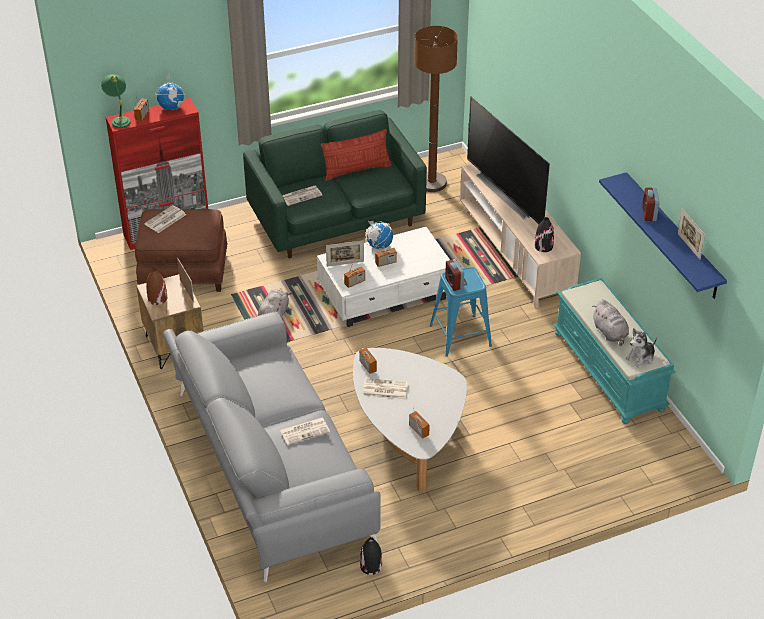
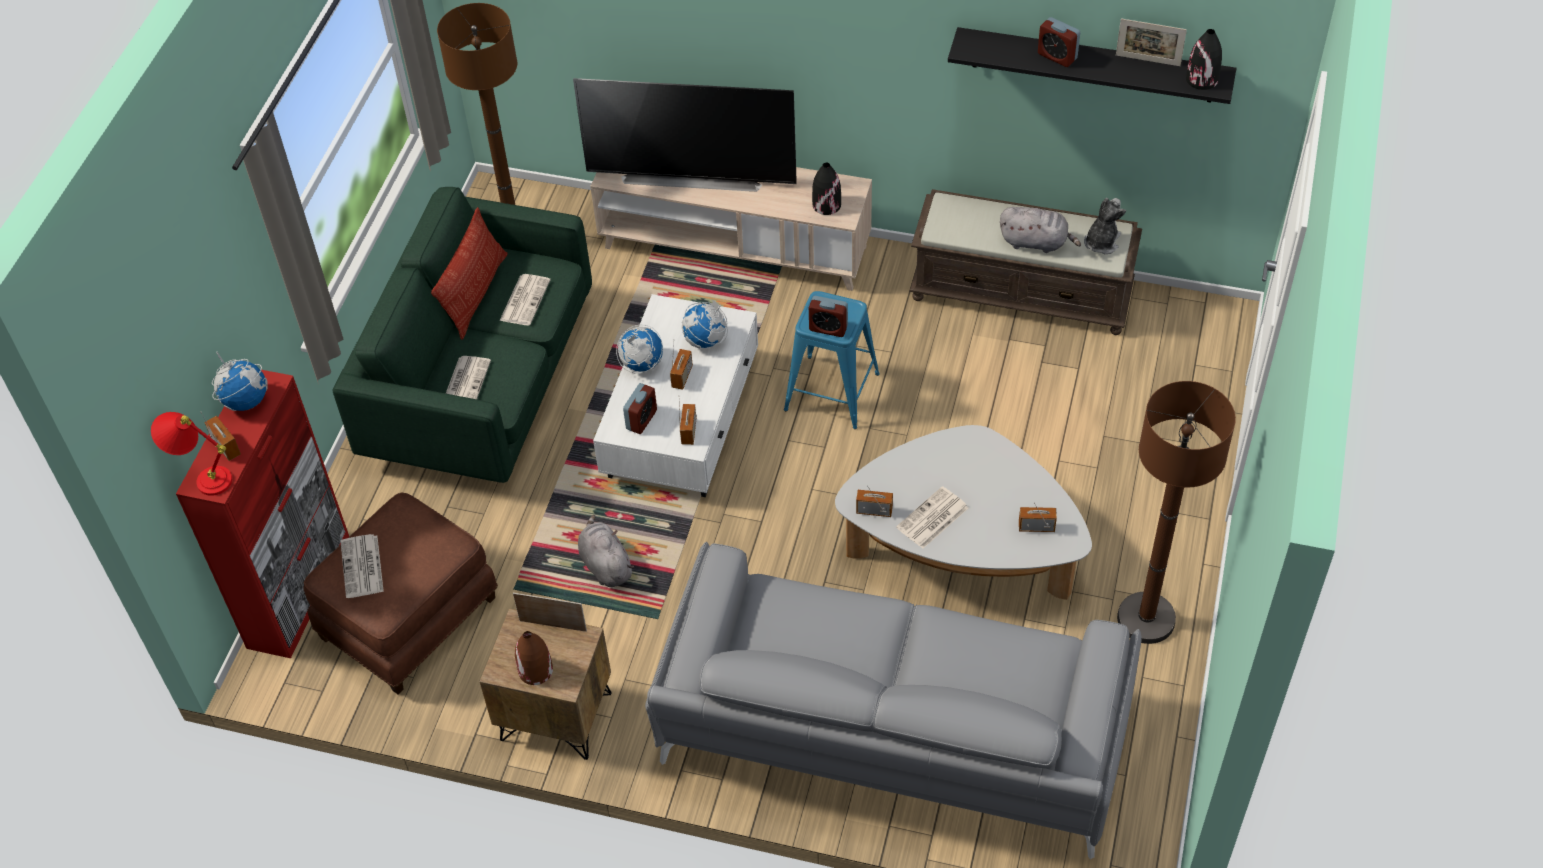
camera: 50 degrees left, 10 degrees up
green table lamp [101,74,131,128] -> red table lamp [151,412,232,496]
newspaper [280,418,330,445] -> newspaper moved to [499,274,551,326]
picture frame [326,240,364,267] -> alarm clock [623,383,657,434]
black vase [360,537,382,575] -> black vase moved to [1186,29,1222,90]
turquoise bench [553,278,676,424] -> brown bench [910,189,1142,335]
blue shelf [599,172,727,299] -> black shelf [948,27,1237,104]
plush toy [626,328,657,368] -> plush toy turned 150 degrees counterclockwise [1084,198,1126,254]
none -> globe [682,299,728,348]
none -> brown floor lamp [1117,381,1236,644]

